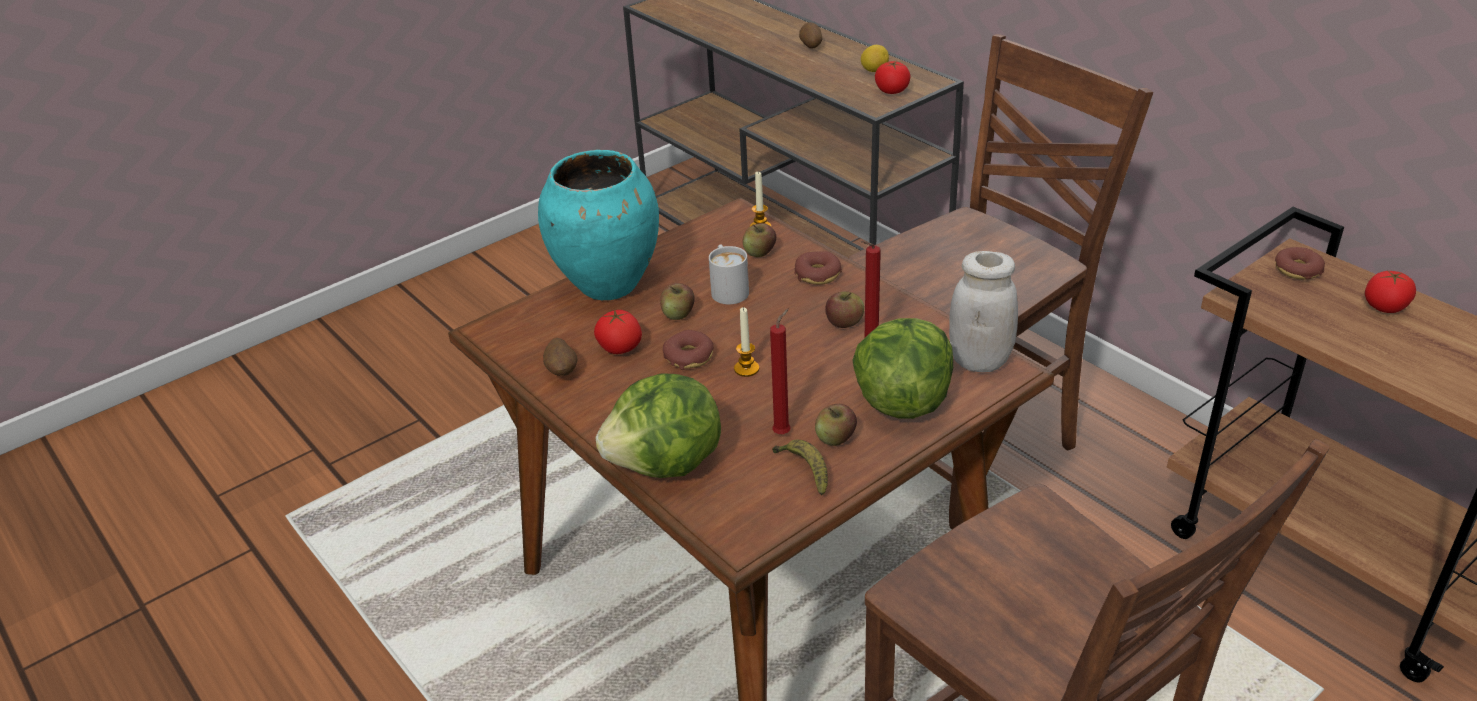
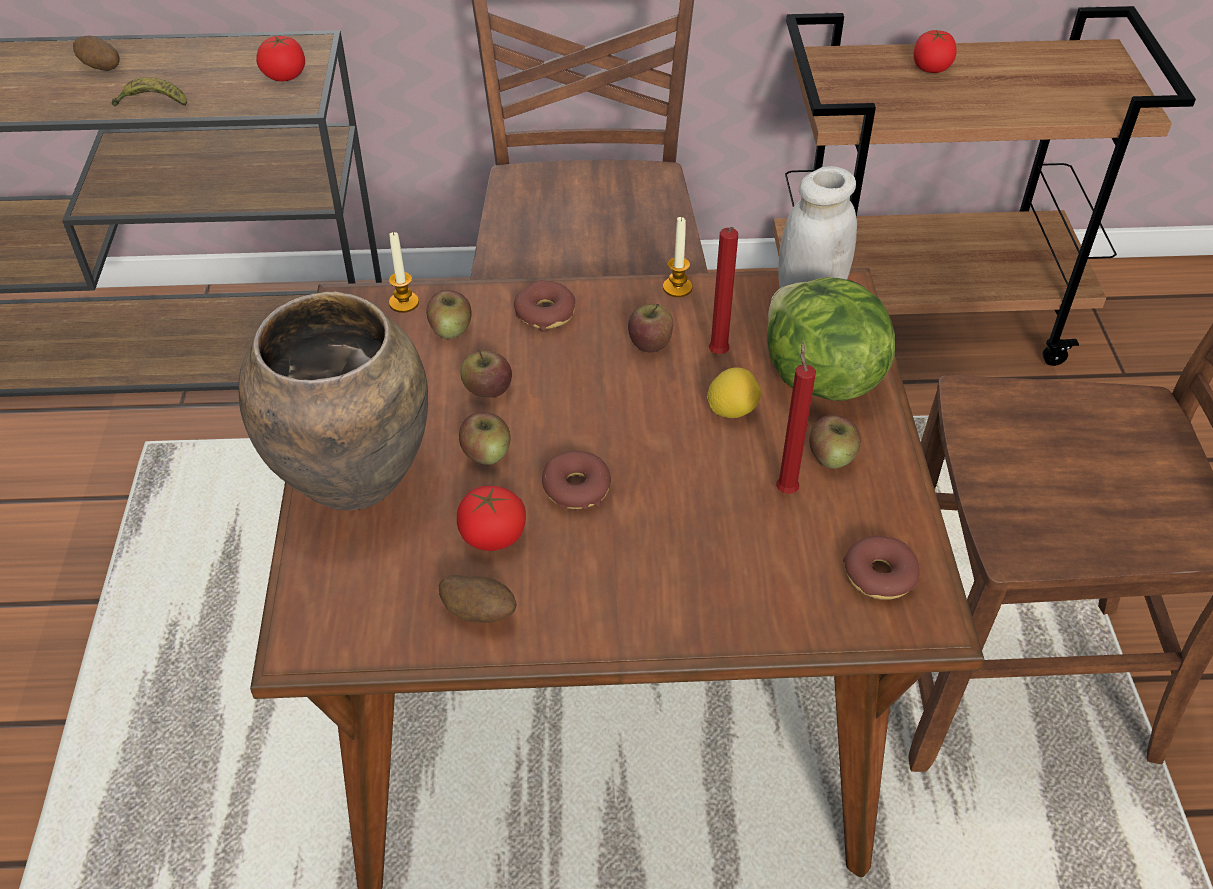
camera: 55 degrees left, 10 degrees up
turquoise vase [538,150,659,300] -> brown vase [238,292,428,511]
lettuce [595,373,721,478] -> none
white mug [709,244,749,304] -> apple [461,350,512,397]
candle [734,307,759,377] -> candle moved to [663,216,692,297]
banana [772,440,828,496] -> banana moved to [112,77,187,106]
lemon [861,45,889,72] -> lemon moved to [707,367,761,418]
donut [1275,247,1325,279] -> donut moved to [843,536,920,600]

